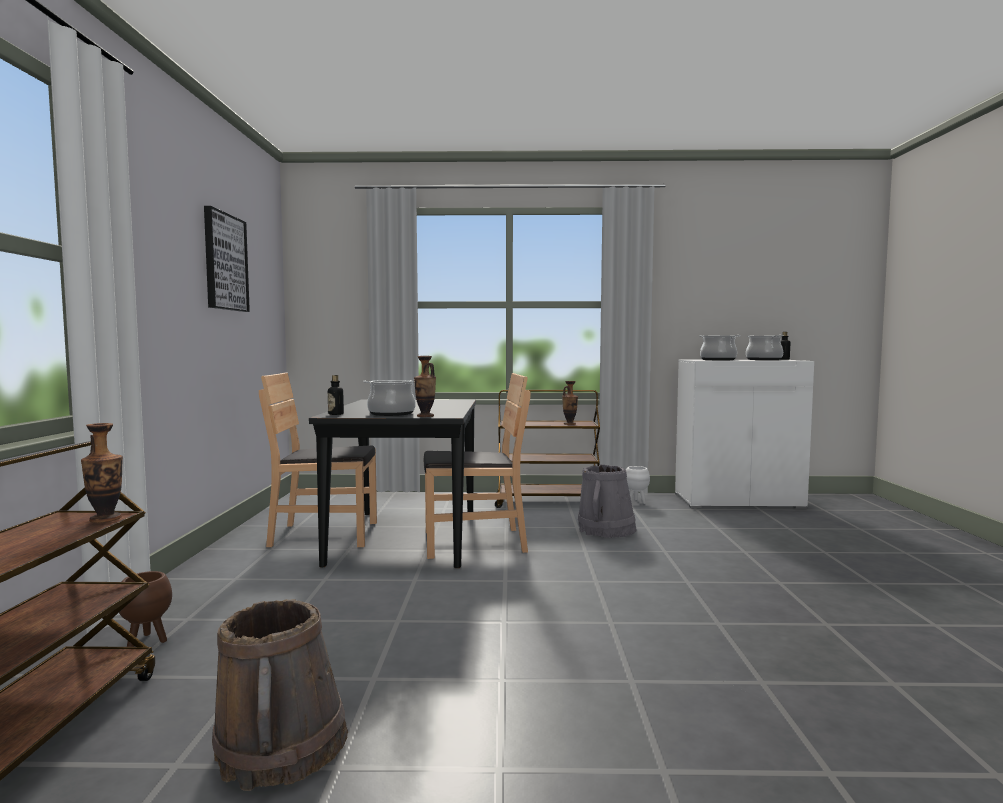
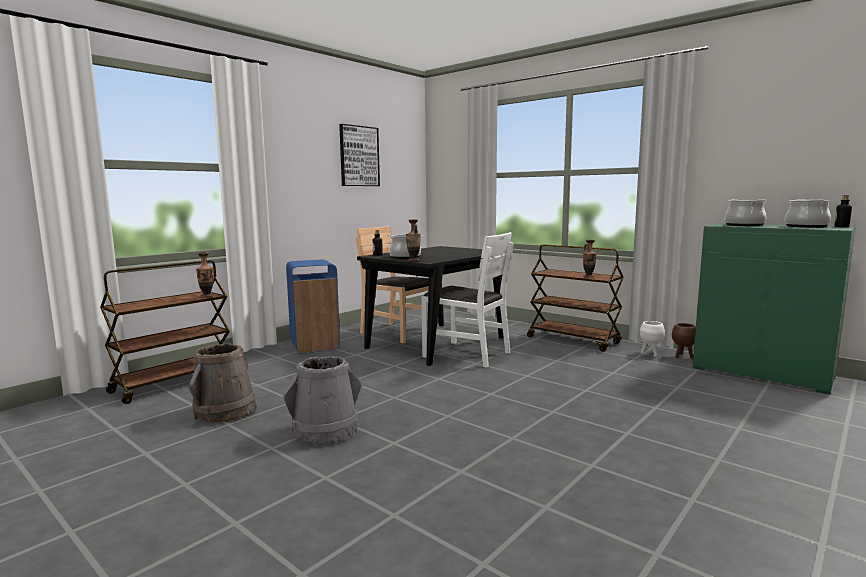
camera: 40 degrees right, 5 degrees up
brown planter [119,571,172,647] -> brown planter moved to [672,323,696,359]
brown chair [424,373,530,559] -> white chair [422,232,514,368]
grey bucket [578,465,636,538] -> grey bucket moved to [283,356,362,444]
white cabinet [675,360,814,509] -> green cabinet [693,223,856,394]
none -> blue trash can [286,260,340,354]

